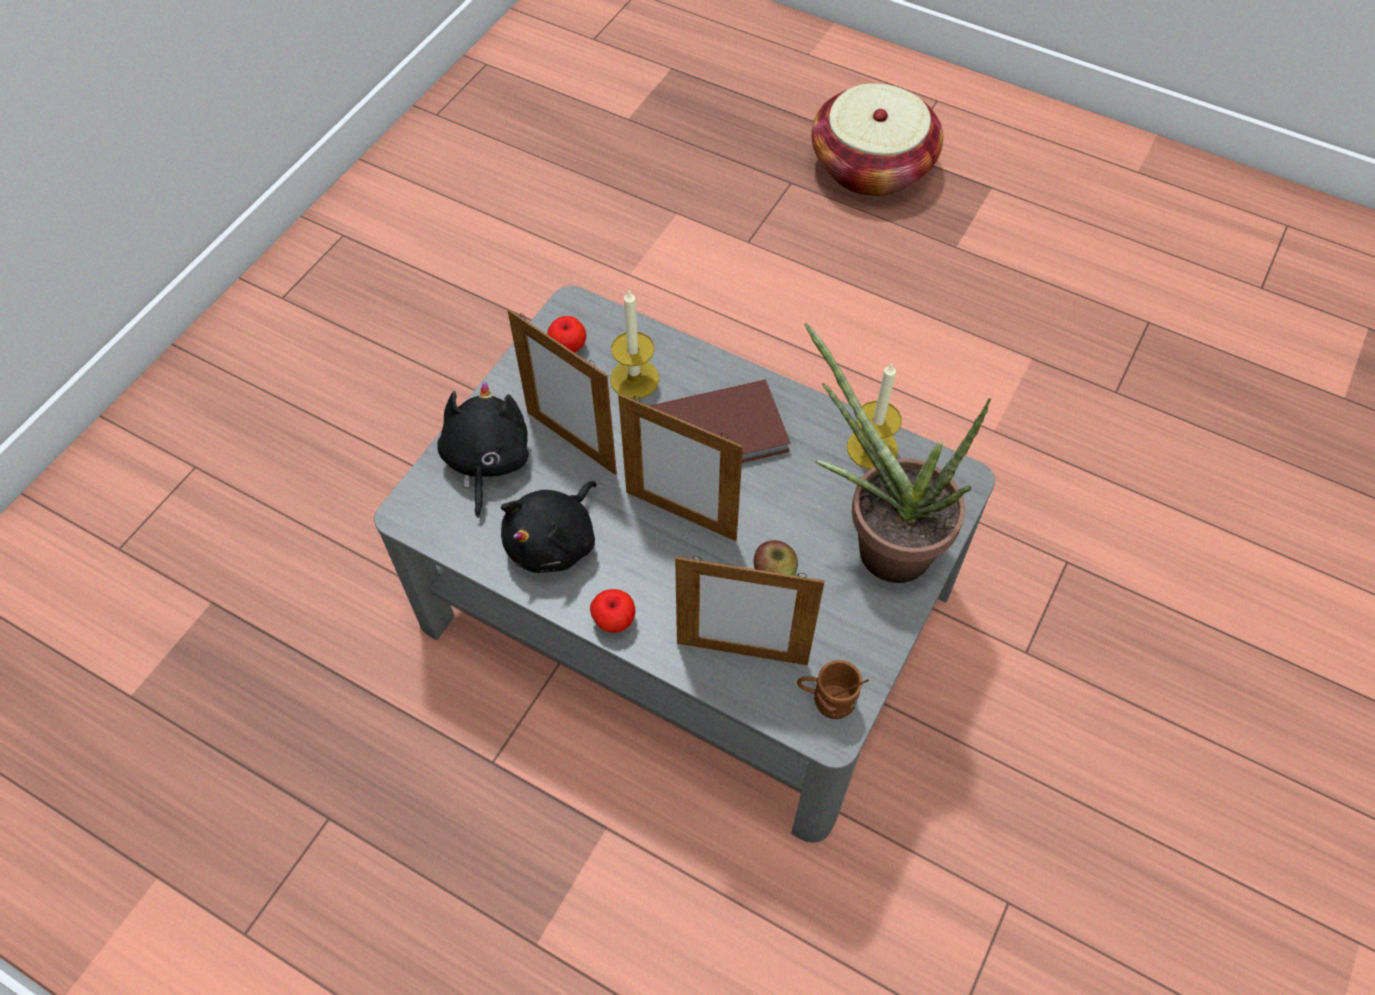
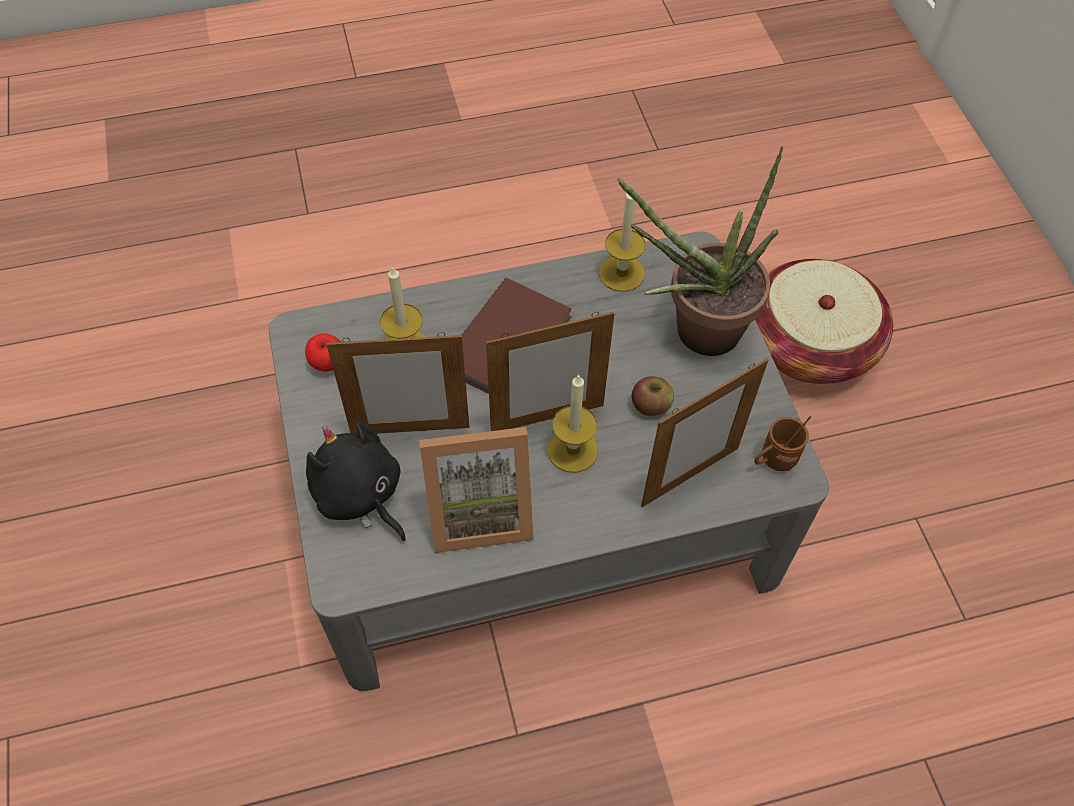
camera: 45 degrees left, 0 degrees up
black plush toy [501,481,597,573] -> picture frame [419,427,534,553]
apple [590,589,635,633] -> none
basket [811,83,943,196] -> basket moved to [755,259,893,384]
none -> candle [547,374,598,473]

